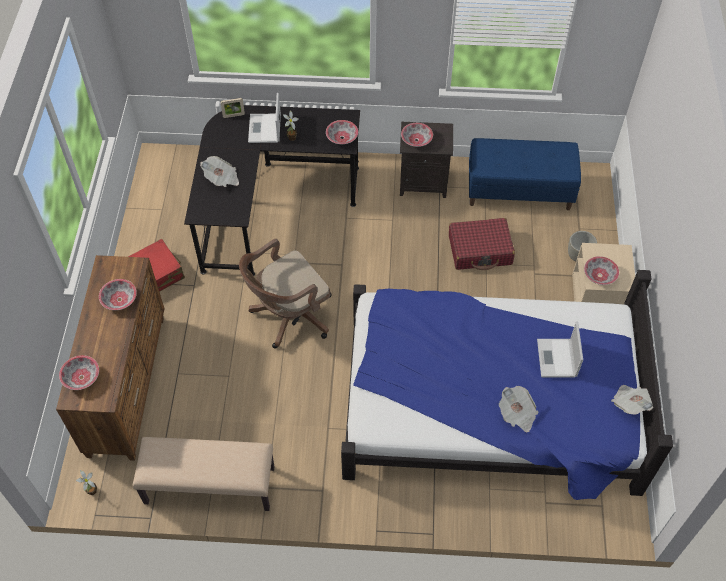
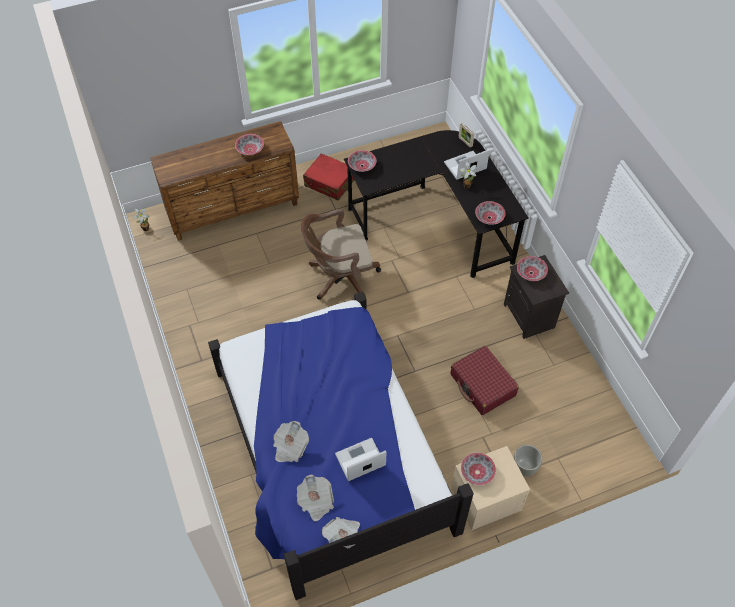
camera: 65 degrees right, 0 degrees up
bowl [59,355,99,390] -> bowl moved to [348,150,377,172]
beige bench [133,437,274,511] -> none
newspaper [200,156,239,187] -> newspaper moved to [297,474,334,521]
brown office chair [239,239,332,349] -> brown office chair turned 45 degrees counterclockwise [300,209,381,300]
blue bench [469,138,581,210] -> none

